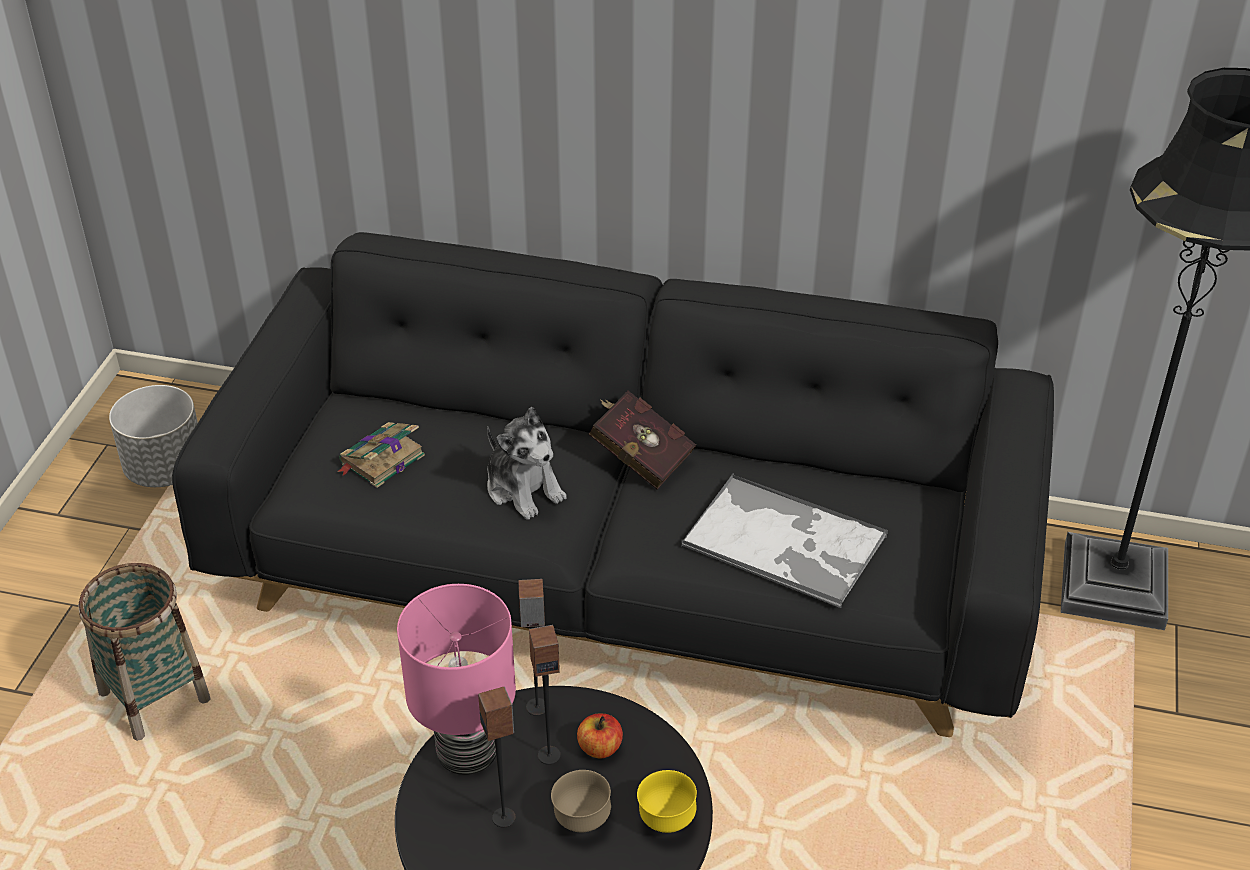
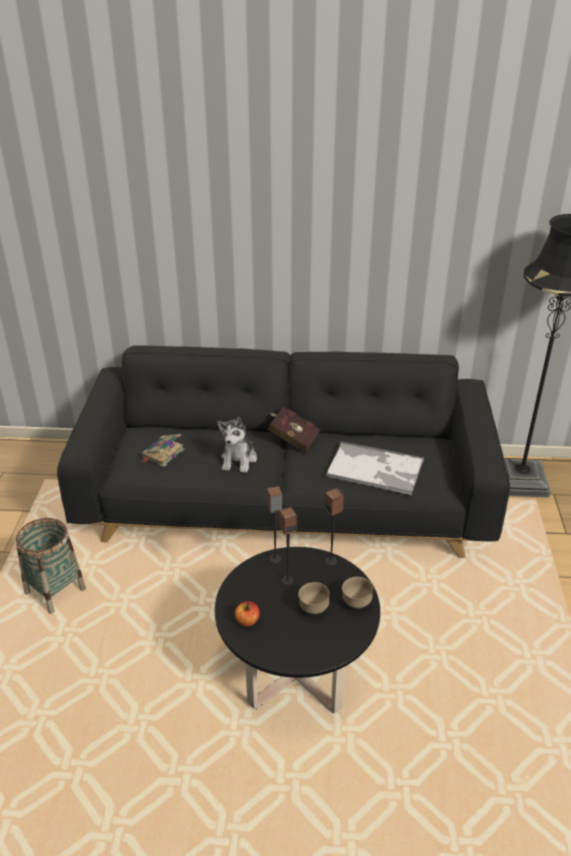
camera: 10 degrees left, 5 degrees down
grey planter [109,385,198,487] -> none
pink table lamp [397,584,516,775] -> none
speaker [478,687,516,828] -> speaker moved to [325,488,344,566]
plush toy [487,407,567,520] -> plush toy turned 60 degrees clockwise [217,417,257,473]
apple [577,714,623,759] -> apple moved to [235,601,260,627]
yellow bowl [637,770,697,833] -> brown bowl [342,577,373,608]

